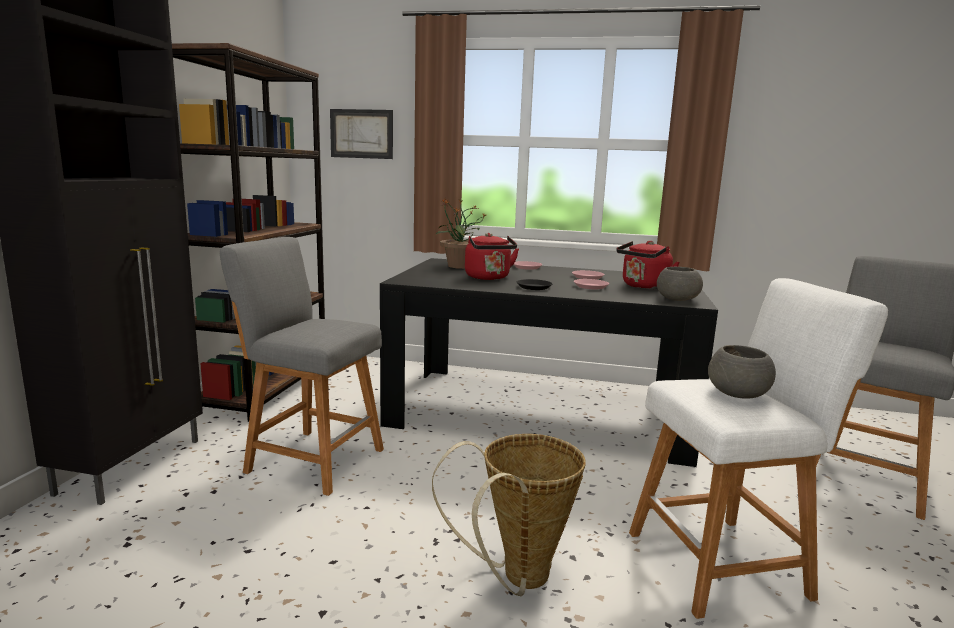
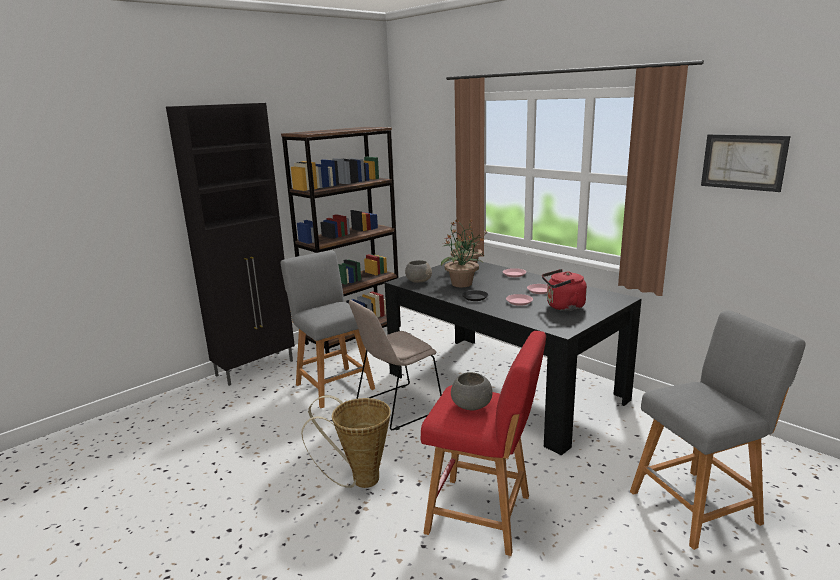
camera: 35 degrees right, 5 degrees up
picture [330,109,393,159] -> picture moved to [701,134,790,192]
red kettle [465,233,519,280] -> potted plant [441,234,485,287]
white stool [629,278,888,619] -> red stool [421,331,546,556]
grey bowl [657,267,703,301] -> grey bowl moved to [405,260,432,283]
none -> beige chair [349,300,442,430]

